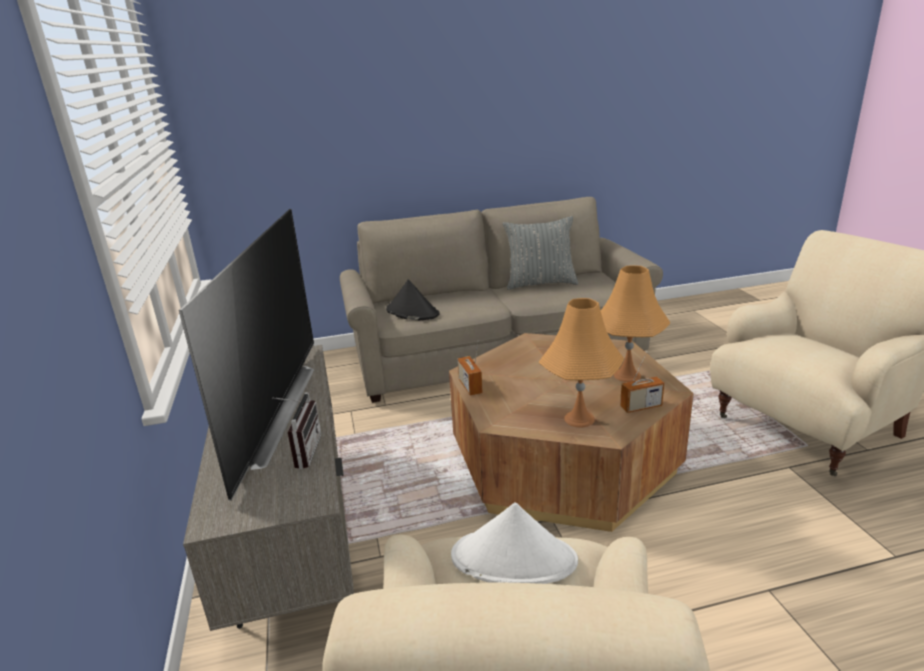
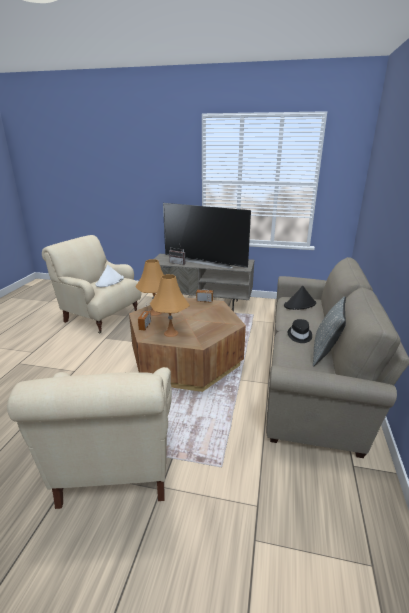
camera: 115 degrees right, 0 degrees up
none -> black hat [288,319,312,343]

